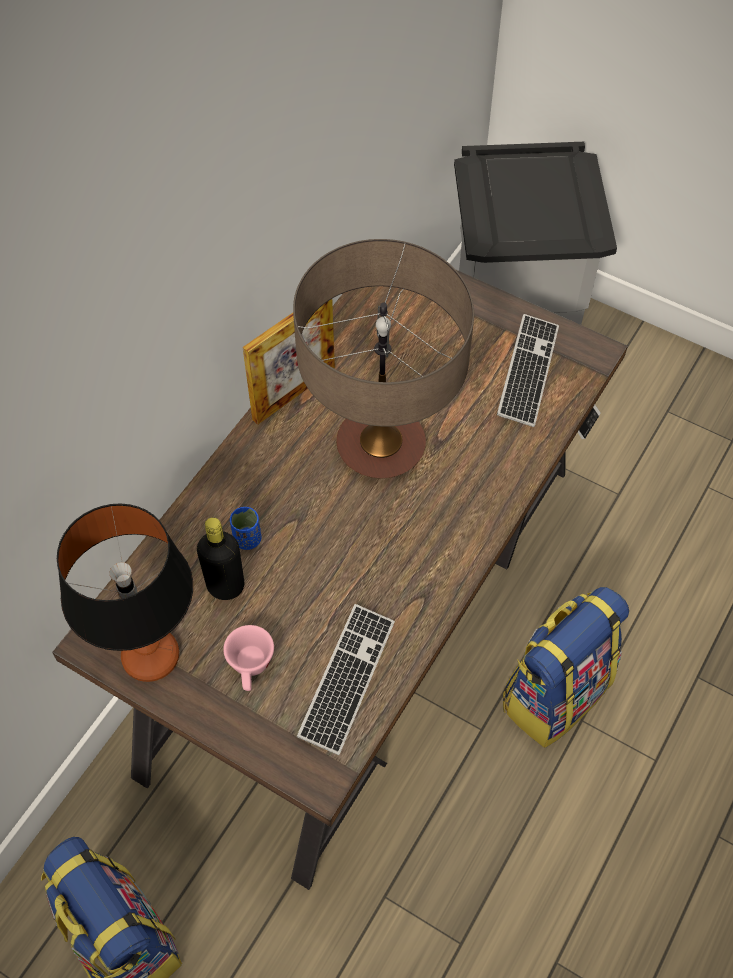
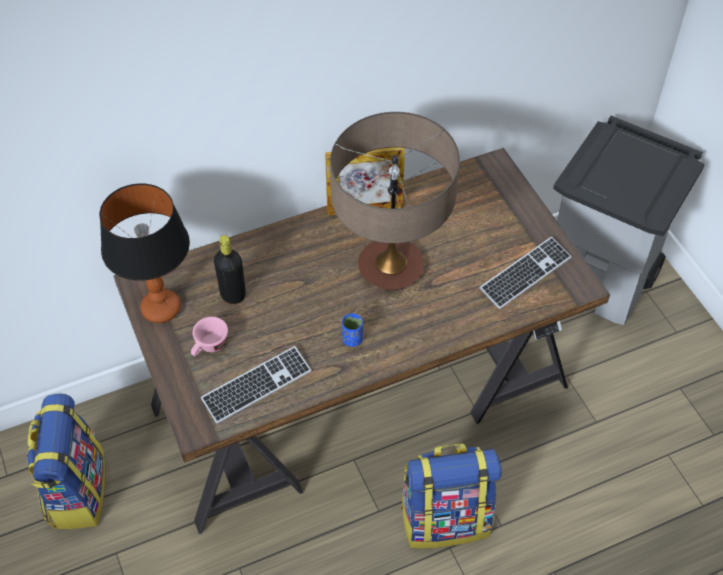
camera: 35 degrees right, 5 degrees down
blue cup [230,507,262,550] -> blue cup moved to [342,314,363,347]

